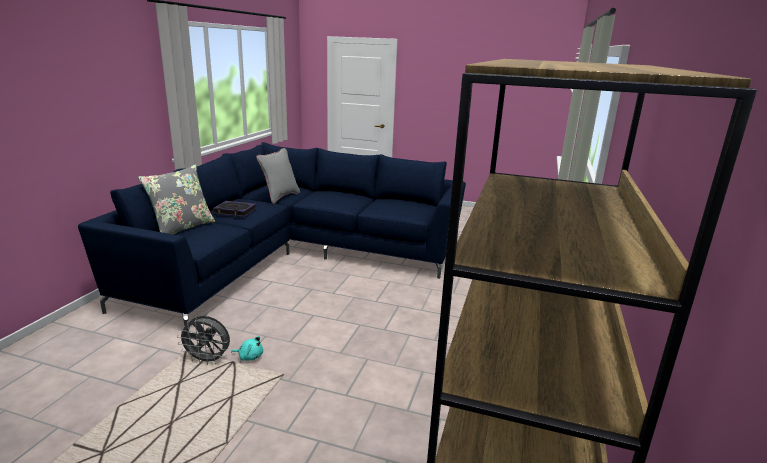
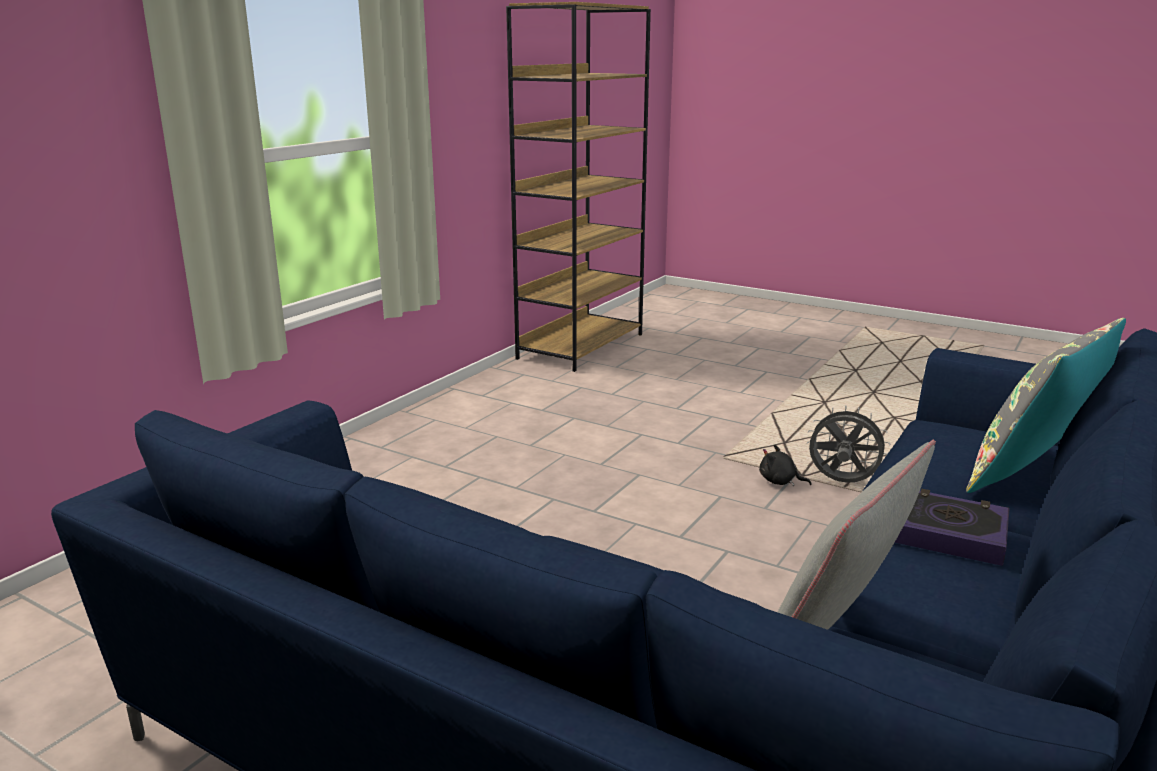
camera: 165 degrees left, 0 degrees up
turquoise plush toy [231,336,263,361] -> black plush toy [759,444,812,486]

